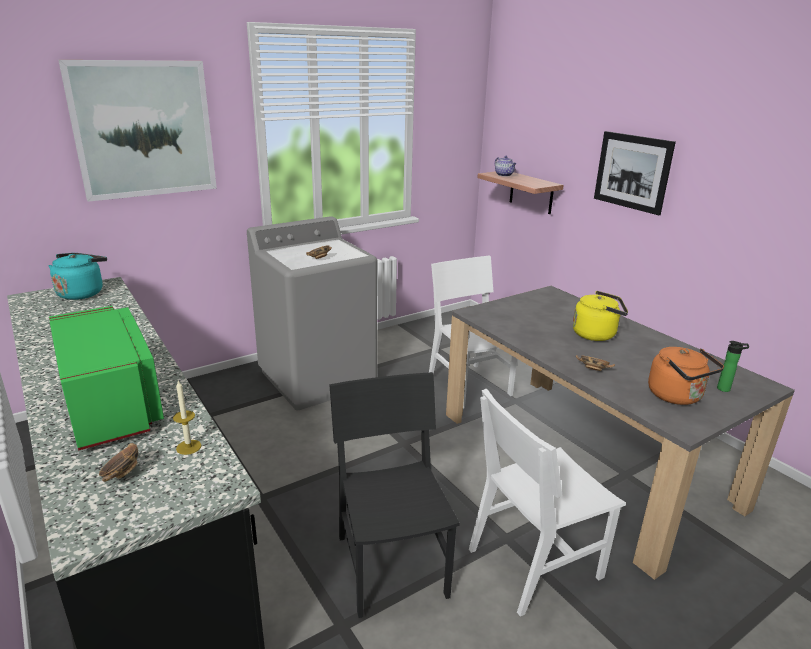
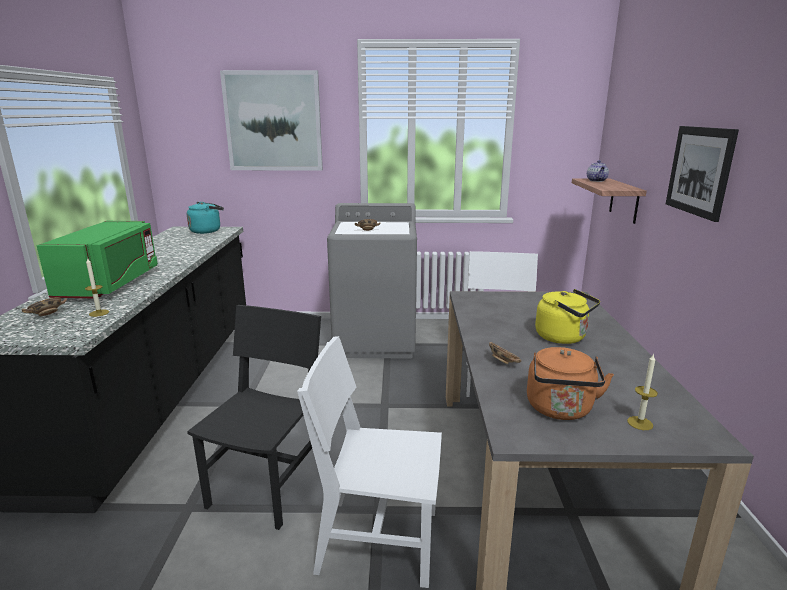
camera: 35 degrees right, 5 degrees down
bottle [717,341,749,392] -> candle [627,353,658,430]

